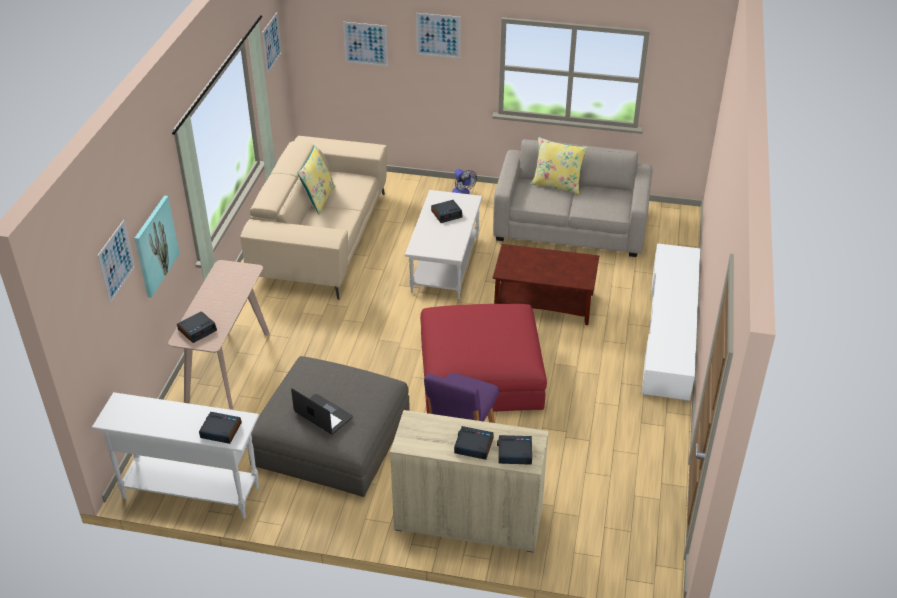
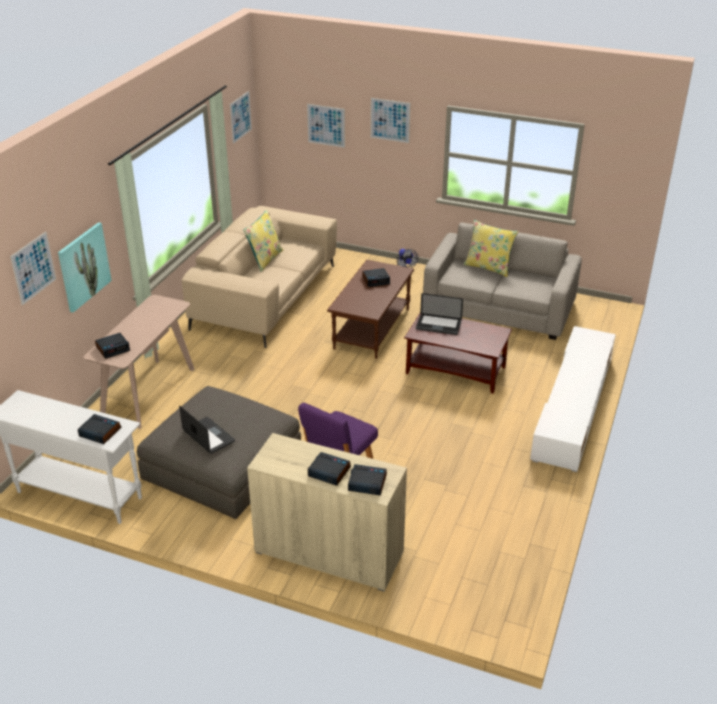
camera: 10 degrees right, 5 degrees down
white coffee table [405,190,482,299] -> brown coffee table [327,260,414,359]
red ottoman [420,304,547,414] -> none
none -> laptop [416,293,463,335]

